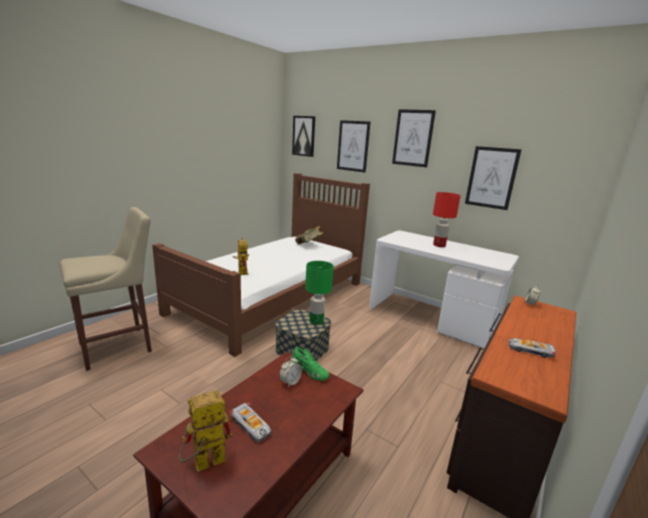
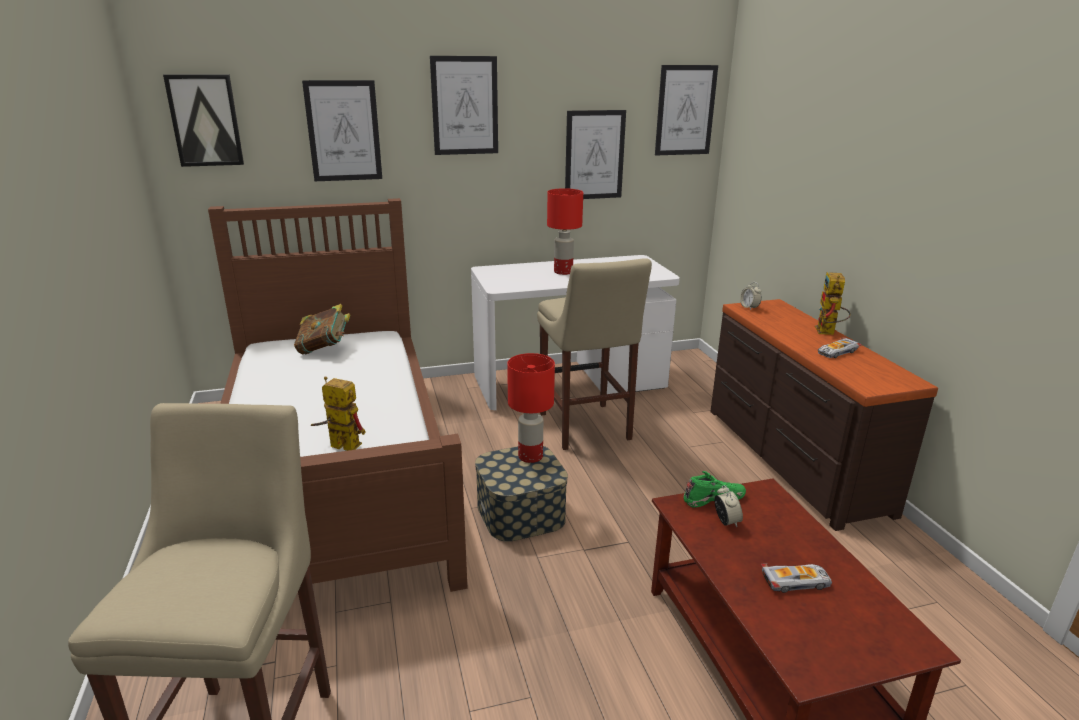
camera: 50 degrees left, 5 degrees up
toy robot [179,390,233,472] -> toy robot moved to [815,272,851,335]
green table lamp [305,261,334,325] -> red table lamp [507,353,555,463]
none -> beige stool [537,258,652,450]
none -> picture [655,65,718,155]

